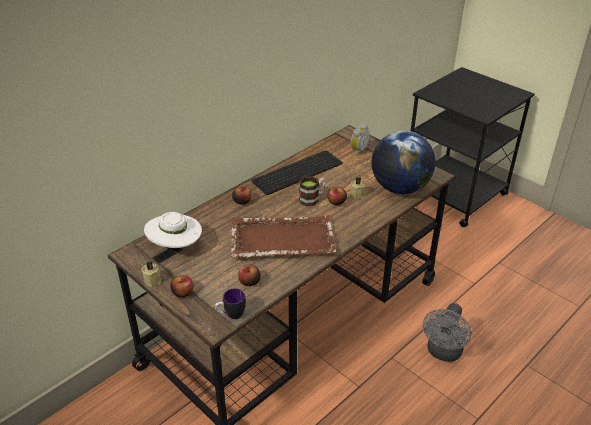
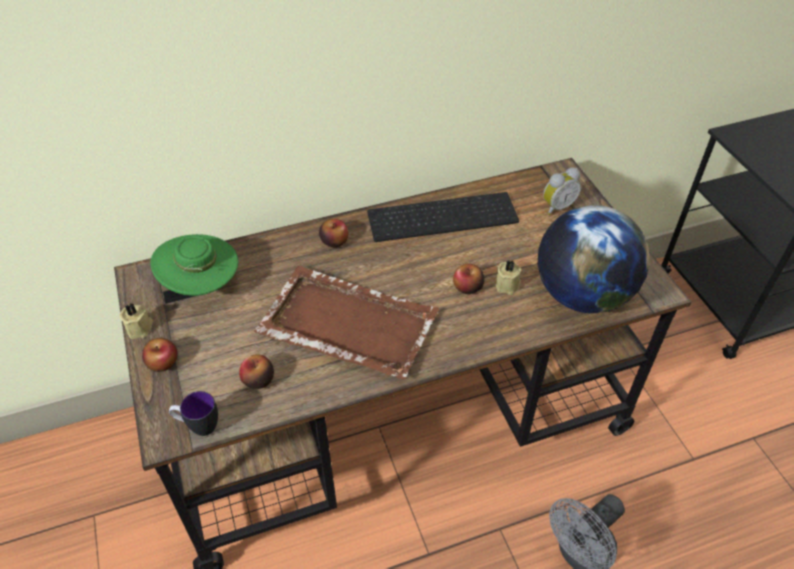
camera: 25 degrees right, 10 degrees up
white hat [144,212,202,250] -> green hat [150,234,238,296]
mug [299,176,326,206] -> none

